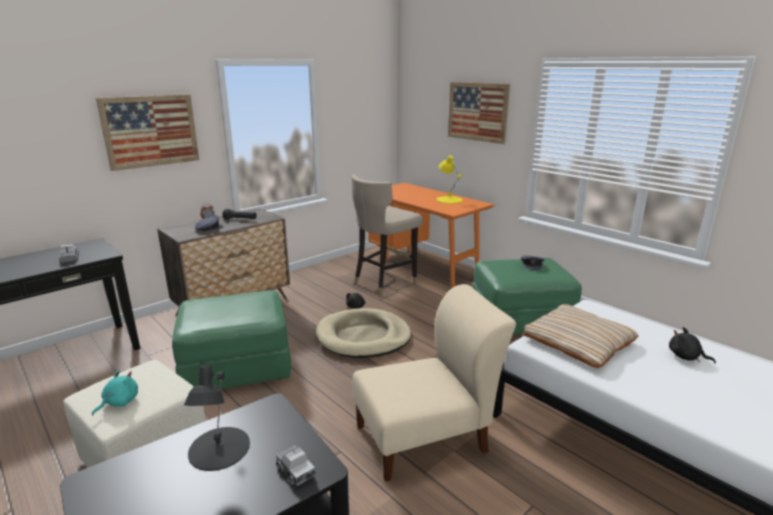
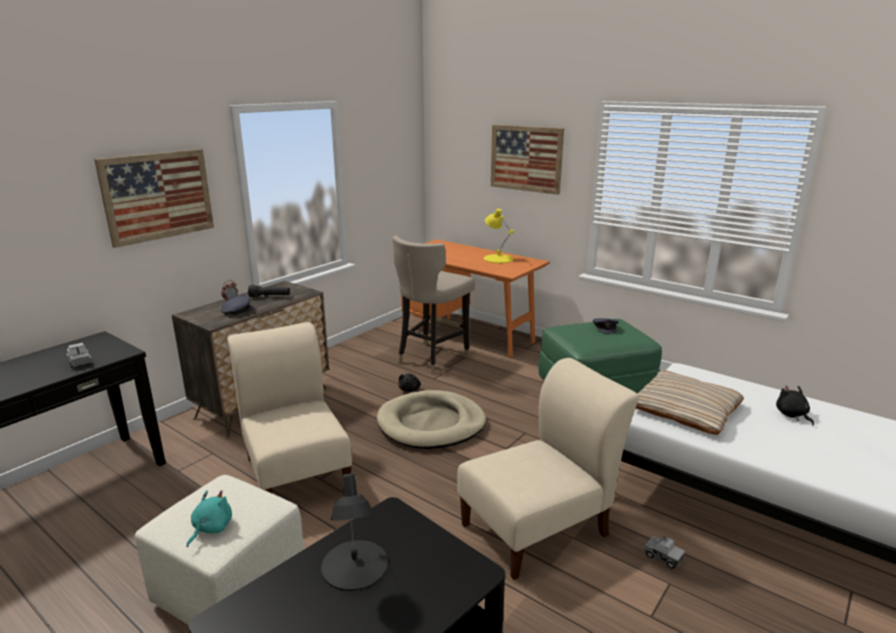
camera: 10 degrees left, 0 degrees up
green ottoman [172,290,291,389] -> beige chair [227,322,352,494]
toy truck [276,445,316,488] -> toy truck moved to [644,536,685,569]
black plush toy [669,327,716,363] -> black plush toy turned 45 degrees clockwise [776,386,814,425]

